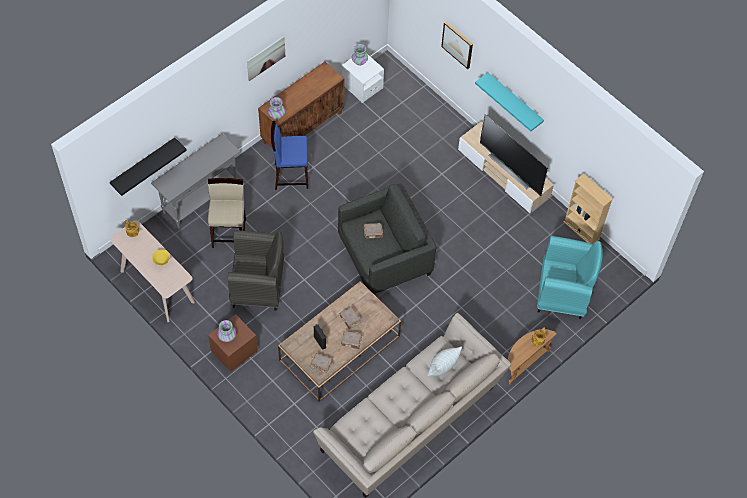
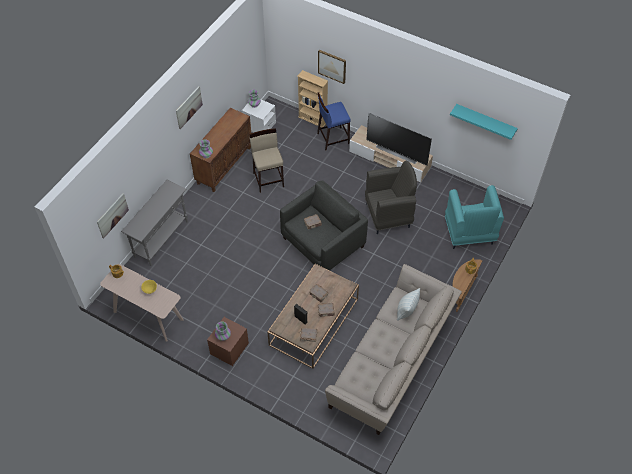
camera: 15 degrees left, 5 degrees down
black shelf [110,137,187,196] -> picture [97,193,129,239]
beige stool [208,178,246,248] -> beige stool moved to [249,128,284,193]
grey armchair [228,230,284,311] -> grey armchair moved to [365,161,417,234]
blue stool [271,121,308,190] -> blue stool moved to [317,93,351,151]
turquoise shelf [475,73,544,131] -> turquoise shelf moved to [450,104,518,140]
turquoise armchair [537,236,603,319] -> turquoise armchair turned 90 degrees clockwise [445,185,504,249]
beige bookcase [563,174,613,244] -> beige bookcase moved to [297,70,328,127]

